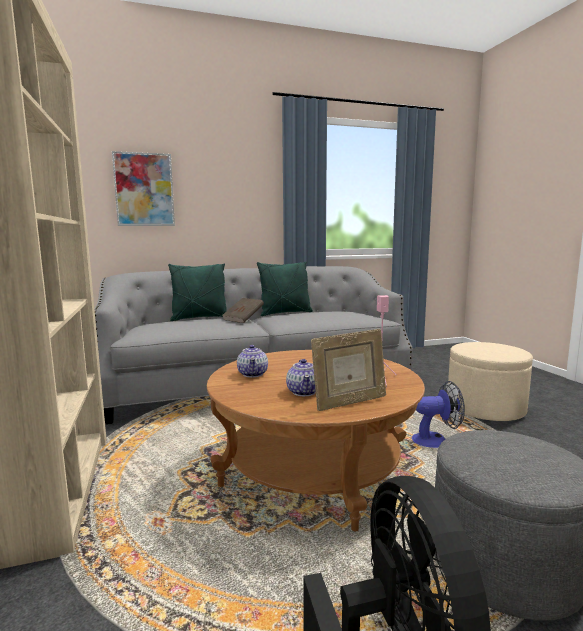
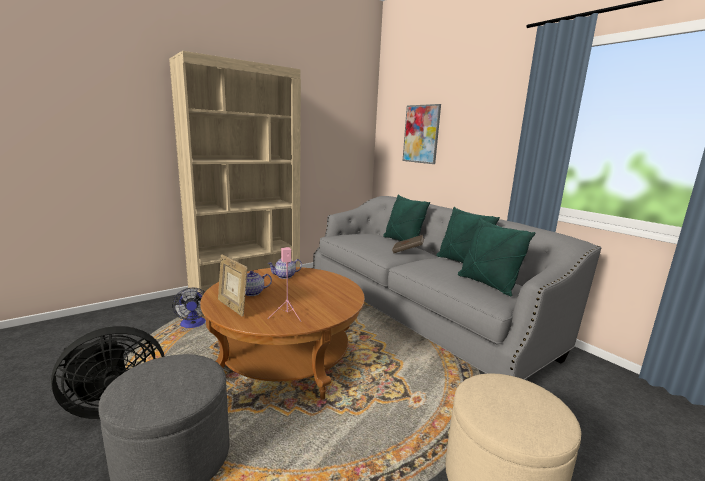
camera: 70 degrees right, 5 degrees up
fan [412,381,465,448] -> fan moved to [172,287,206,328]
none -> green pillow [458,218,535,296]

